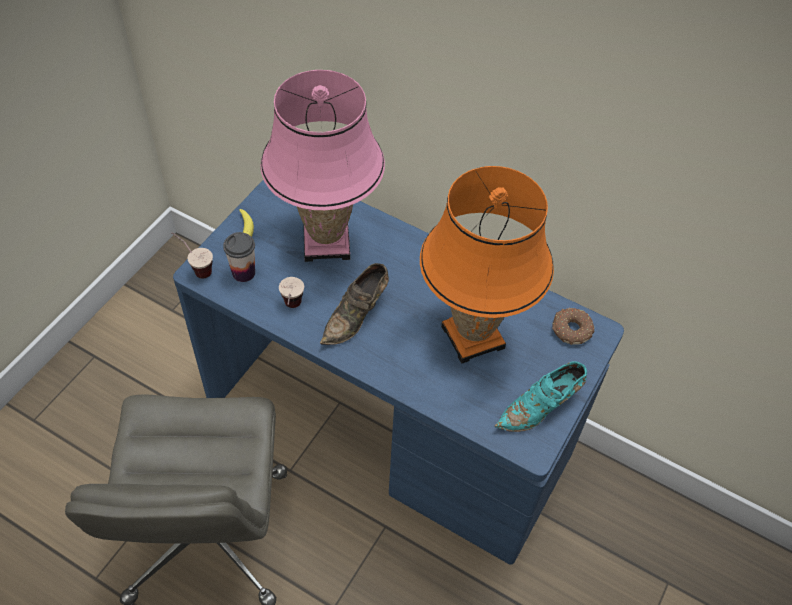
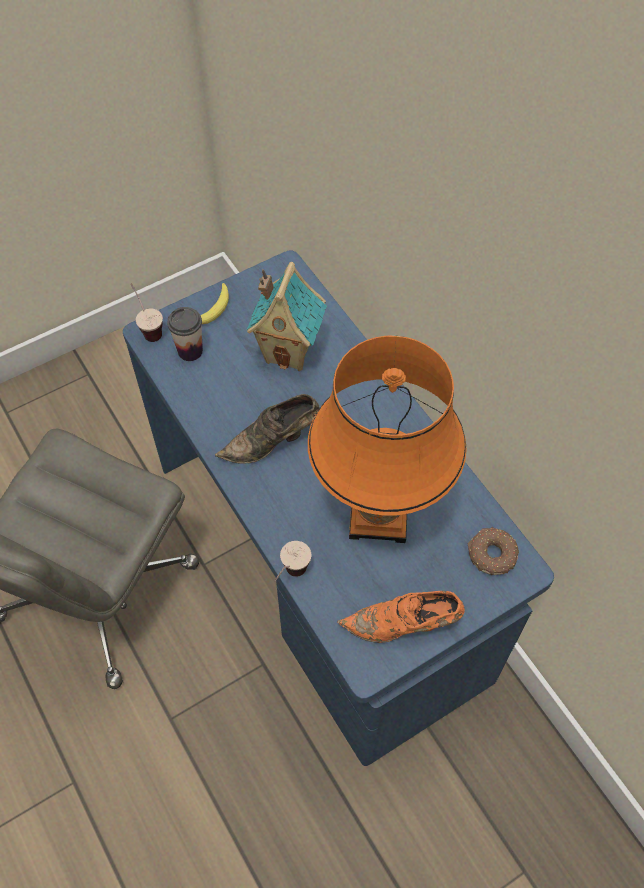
camera: 30 degrees right, 5 degrees up
pink table lamp [260,70,385,262] -> toy house [247,262,327,371]
cup [279,277,304,308] -> cup moved to [274,541,311,582]
turquoise shoe [495,361,587,432] -> orange shoe [337,591,465,643]

